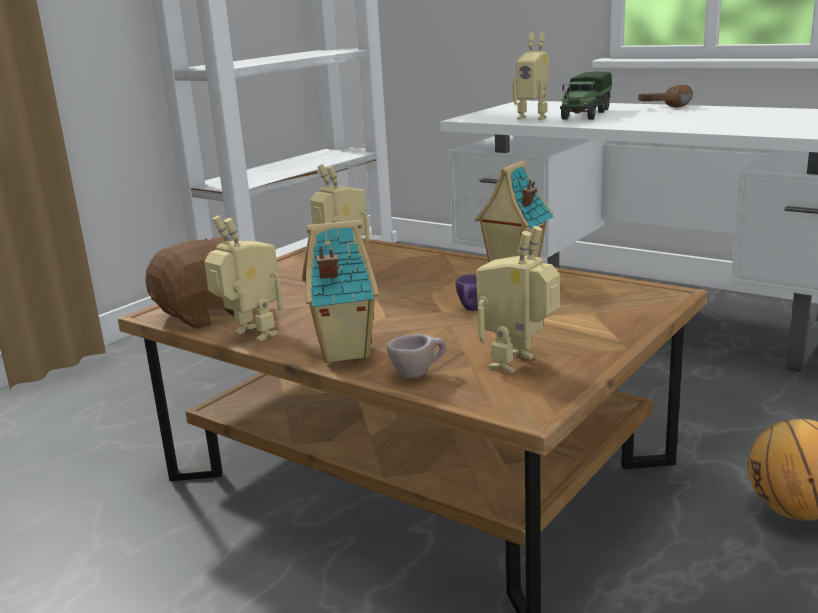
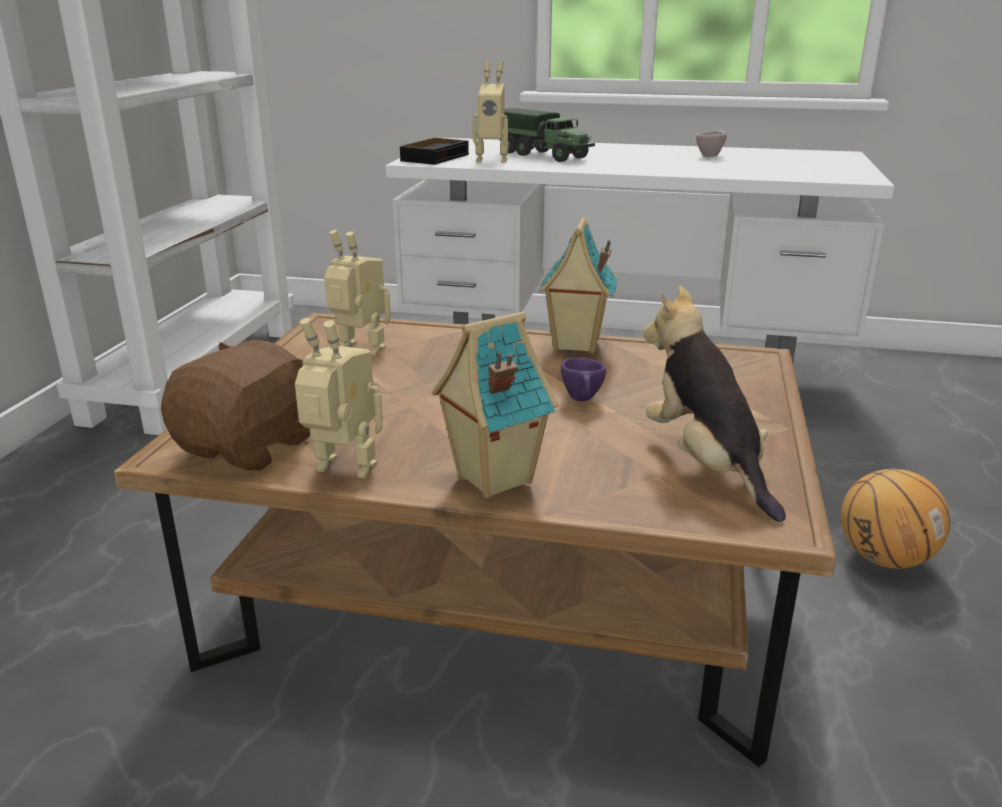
camera: 25 degrees left, 5 degrees up
beige cup [387,334,446,378] -> beige cup moved to [696,131,727,157]
toy robot [476,226,560,373] -> plush toy [643,286,786,522]
toy truck [560,71,612,120] -> toy truck turned 45 degrees counterclockwise [500,108,595,162]
brown headphones [638,85,693,107] -> none
none -> alarm clock [400,138,469,165]

